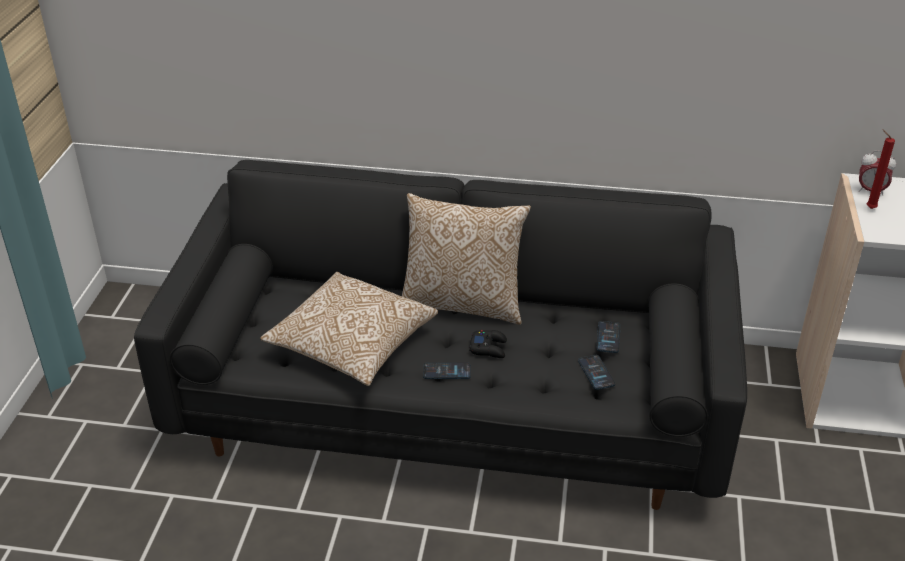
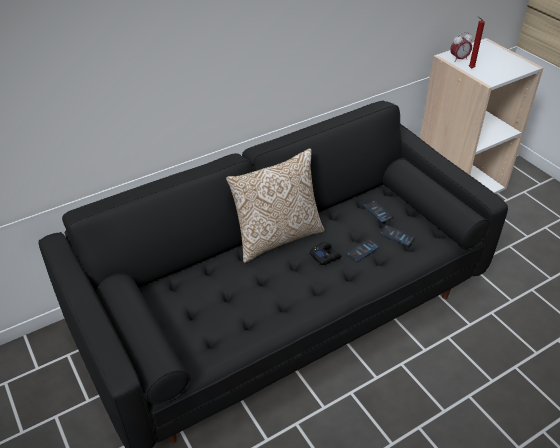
camera: 40 degrees left, 5 degrees up
pillow [260,272,438,386] -> none
phone [423,362,471,379] -> phone moved to [346,239,379,262]

